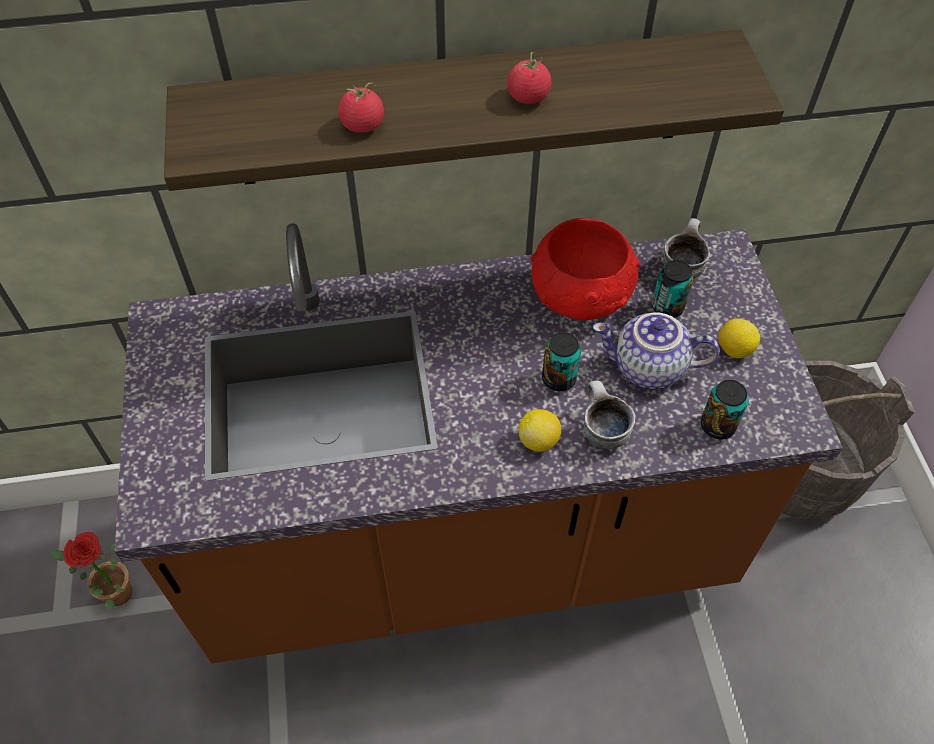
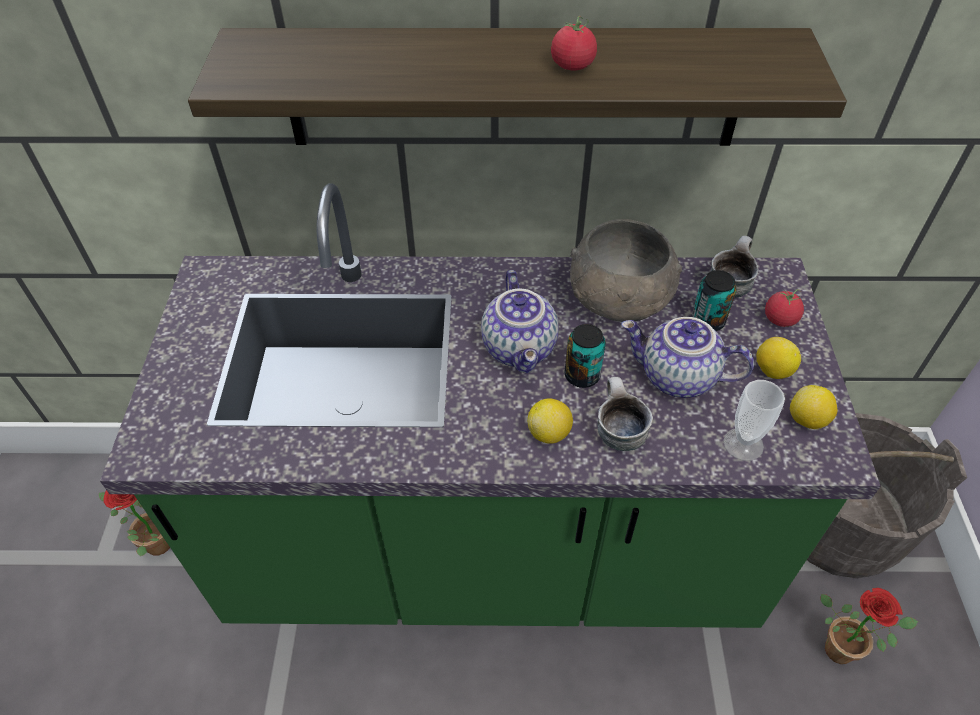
camera: 10 degrees right, 5 degrees down
brown counter [115,223,843,663] -> green counter [100,183,881,628]
tomato [338,83,384,133] -> tomato moved to [765,289,804,327]
red bowl [531,218,641,320] -> grey bowl [570,219,682,322]
can [701,380,748,439] -> cup [723,380,785,461]
none -> teapot [481,270,559,373]
none -> lemon [790,385,838,430]
none -> potted plant [821,588,918,664]

